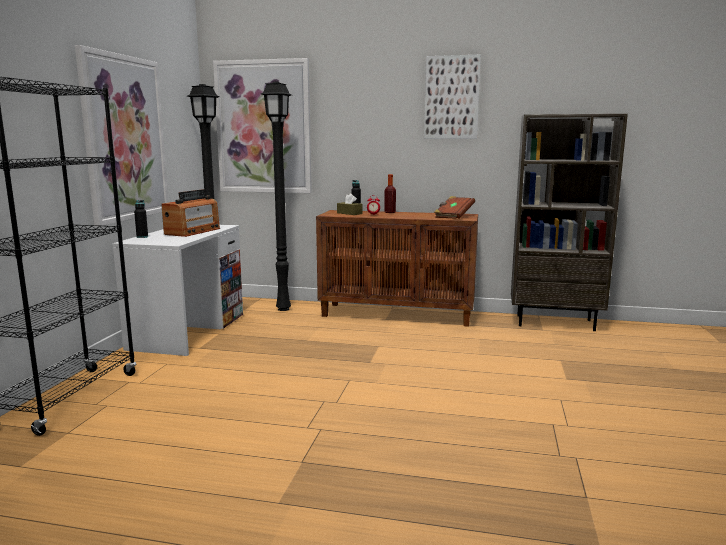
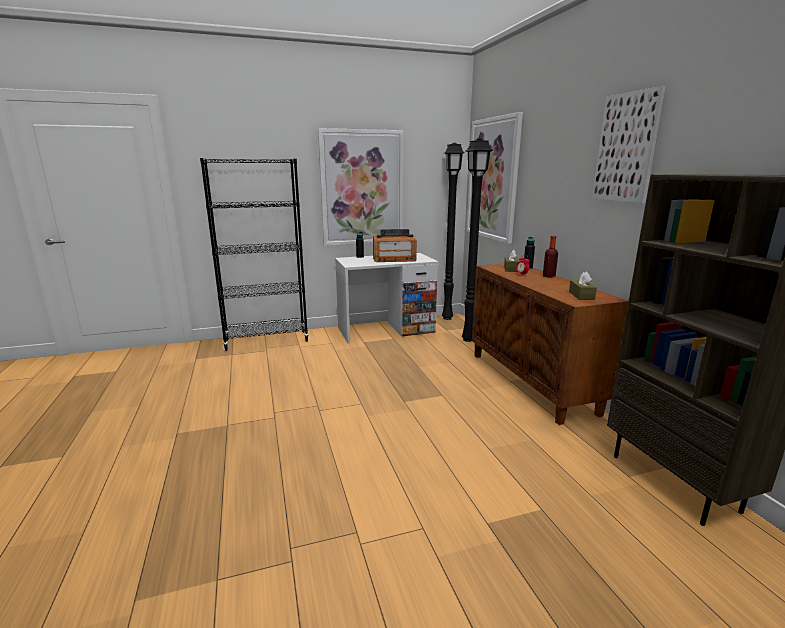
camera: 60 degrees right, 5 degrees up
brown book [434,196,475,219] -> brown tissue box [569,272,597,300]

